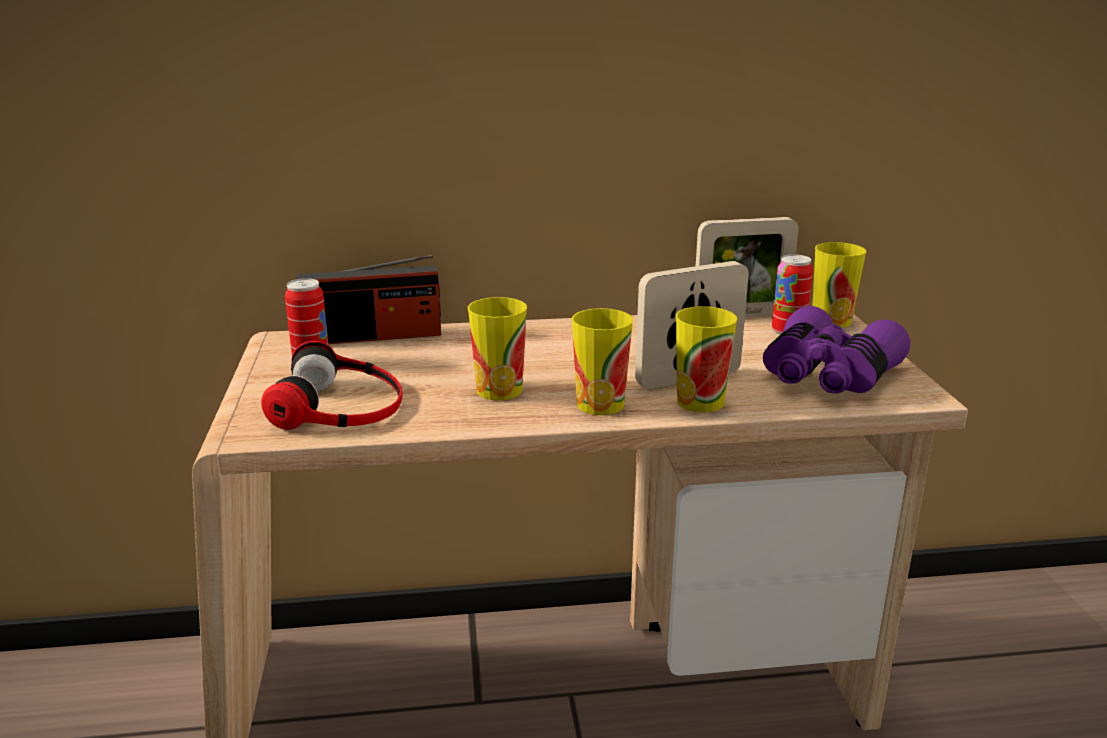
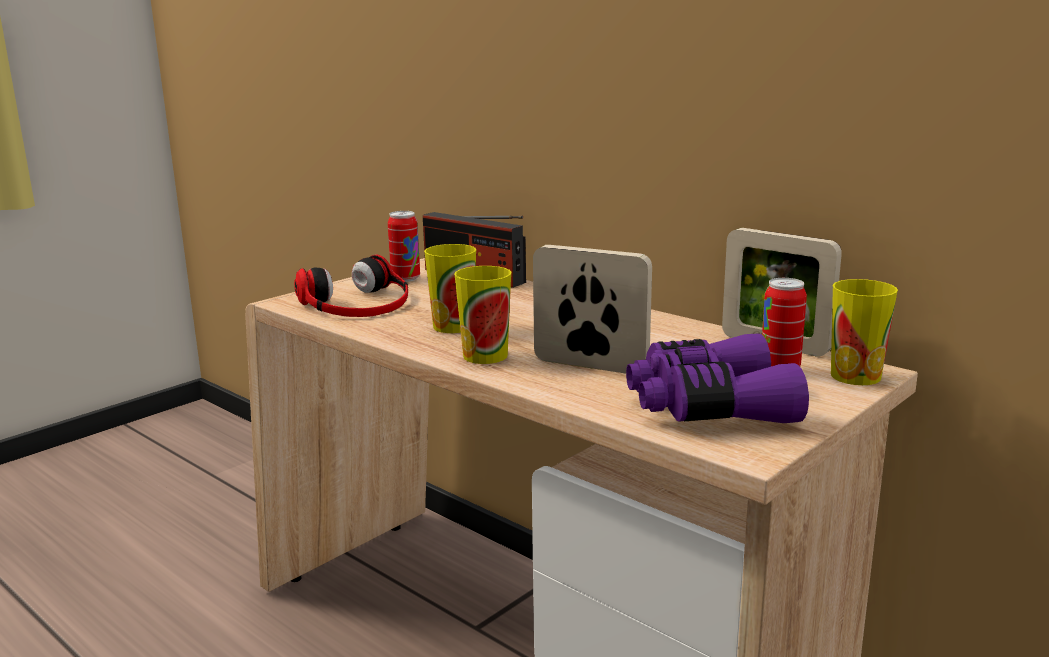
camera: 50 degrees right, 5 degrees down
cup [676,306,737,413] -> none

